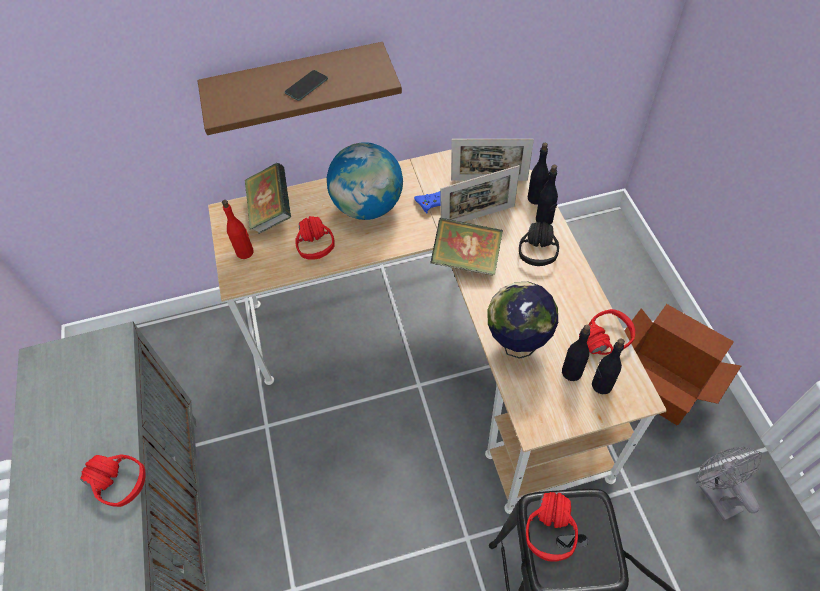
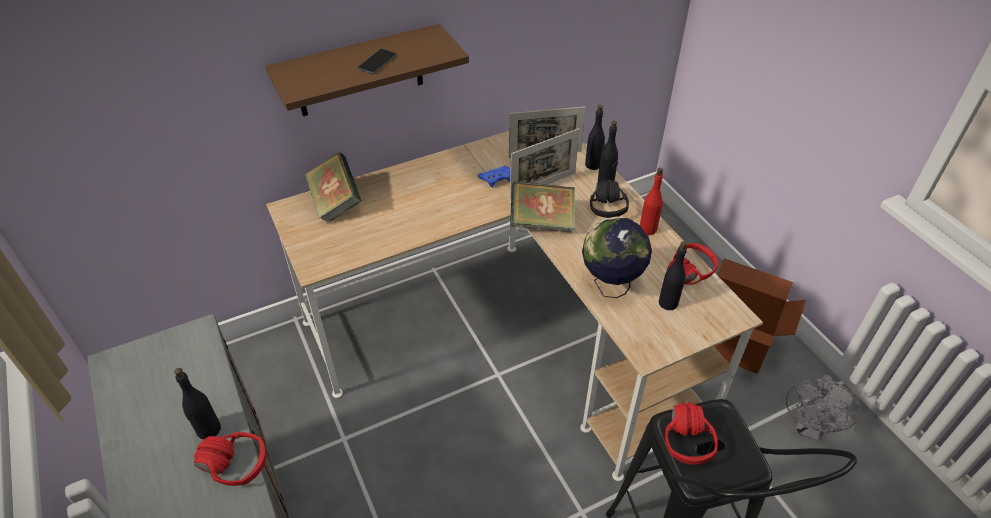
camera: 15 degrees left, 10 degrees down
red bottle [222,200,254,259] -> red bottle moved to [640,168,663,235]
red headphones [295,216,335,260] -> none
globe [327,142,403,220] -> none
black bottle [592,339,625,394] -> black bottle moved to [174,368,221,440]
grey fan [696,447,762,521] -> grey fan turned 120 degrees counterclockwise [786,374,861,441]

